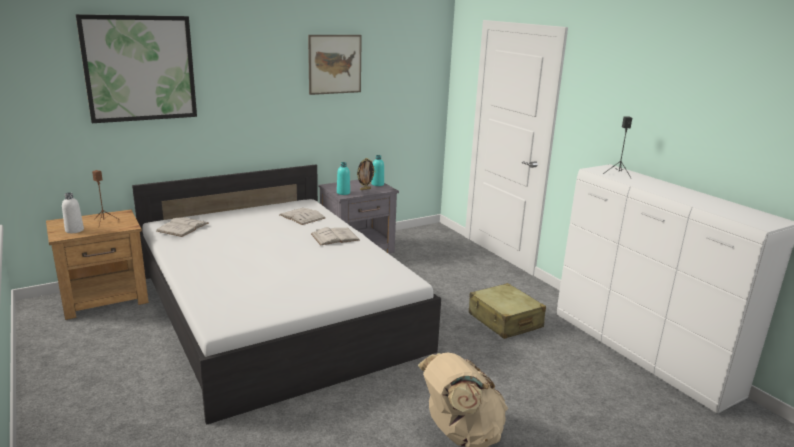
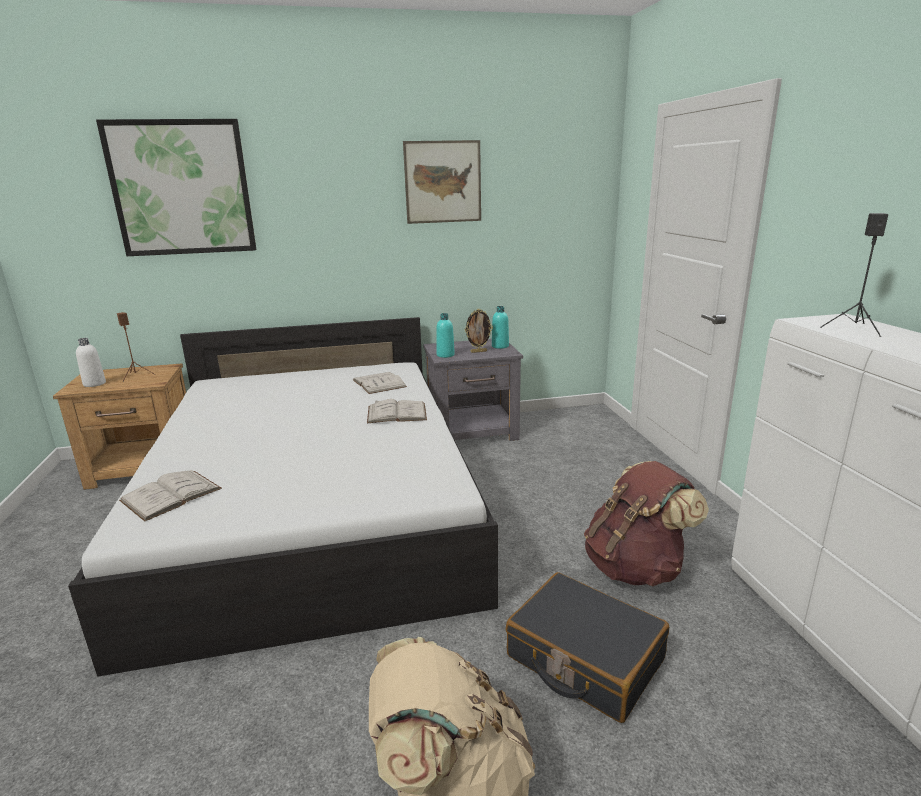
camera: 20 degrees right, 0 degrees up
white book [157,217,209,237] -> white book moved to [119,470,222,522]
beige suitcase [469,283,546,339] -> brown backpack [584,461,709,587]
none -> black suitcase [506,572,669,723]

